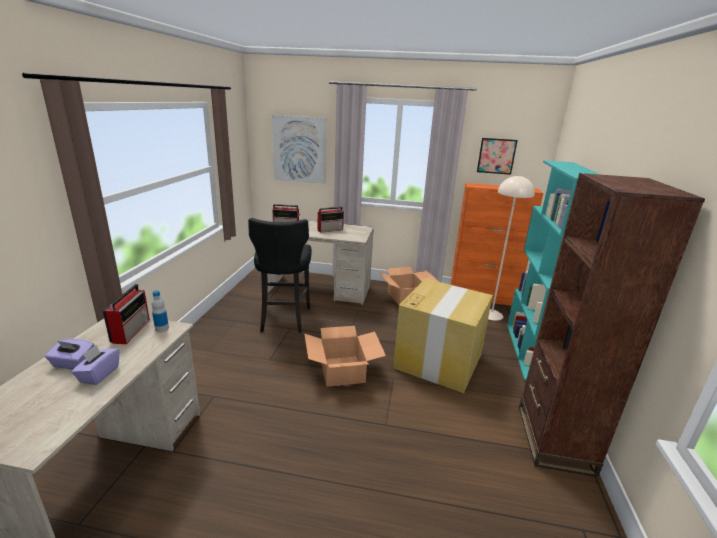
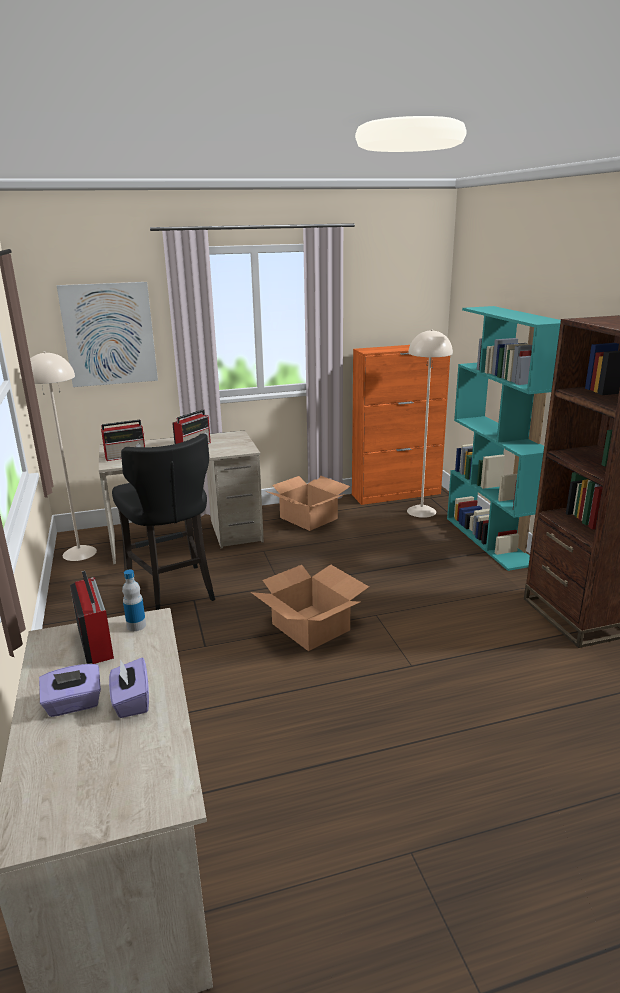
camera: 25 degrees left, 0 degrees up
cardboard box [393,279,493,393] -> none
picture [477,138,518,175] -> none
none -> beige floor lamp [30,352,97,561]

